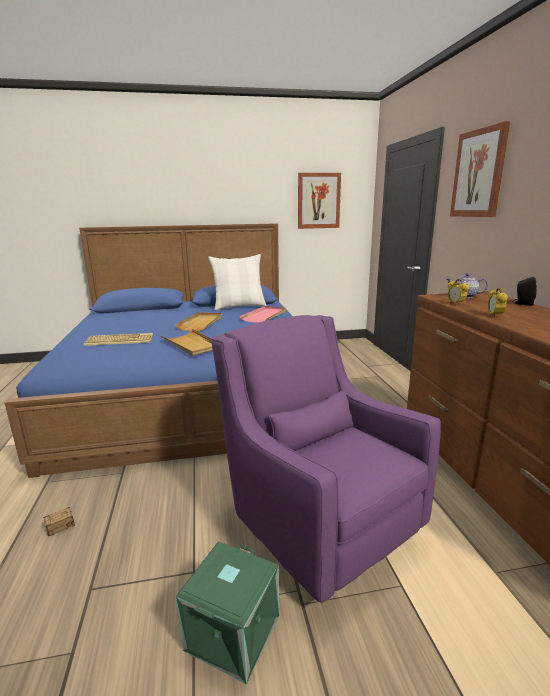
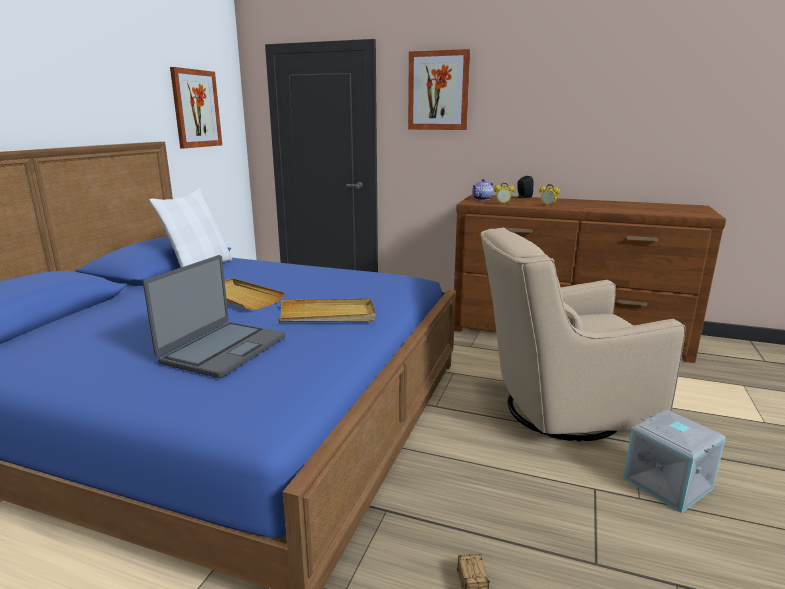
camera: 60 degrees left, 0 degrees up
keyboard [83,333,153,346] -> laptop [143,255,285,378]
green storage box [176,541,279,684] -> grey storage box [623,409,726,513]
purple armchair [212,315,441,603] -> beige armchair [480,228,686,442]
pink tray [240,306,286,323] -> none

